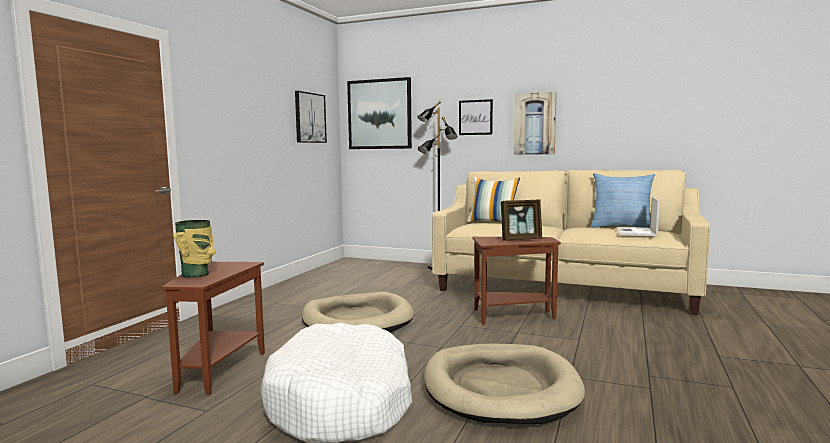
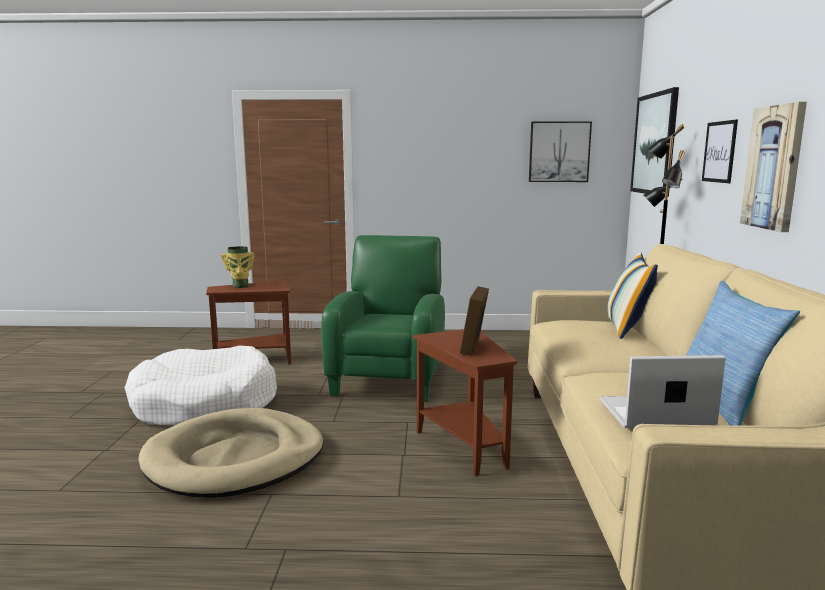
camera: 70 degrees right, 5 degrees up
beige dog bed [302,292,414,332] -> green armchair [321,235,445,402]
picture frame [501,199,542,241] -> picture frame turned 45 degrees clockwise [460,286,489,356]

